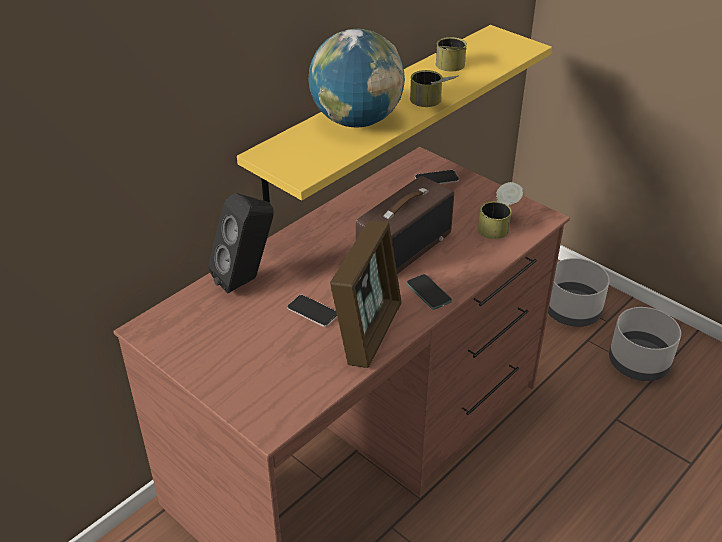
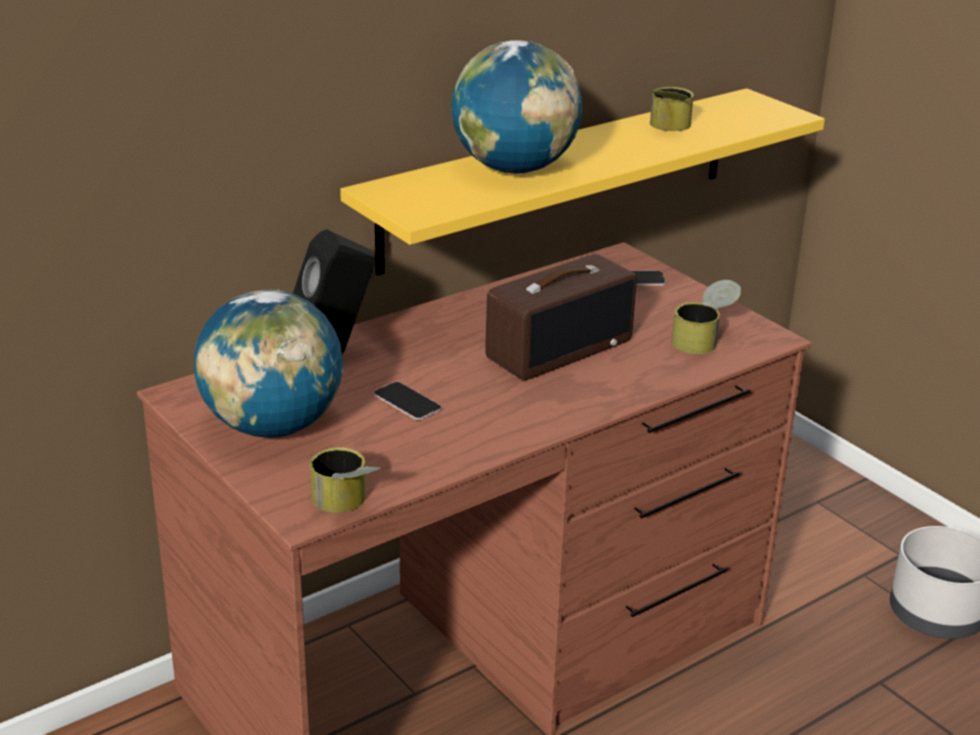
camera: 10 degrees right, 10 degrees down
picture frame [330,221,401,368] -> none
phone [406,274,452,310] -> none
can [410,70,459,107] -> can moved to [310,447,381,513]
grey planter [548,258,610,327] -> none
none -> globe [194,289,343,437]

